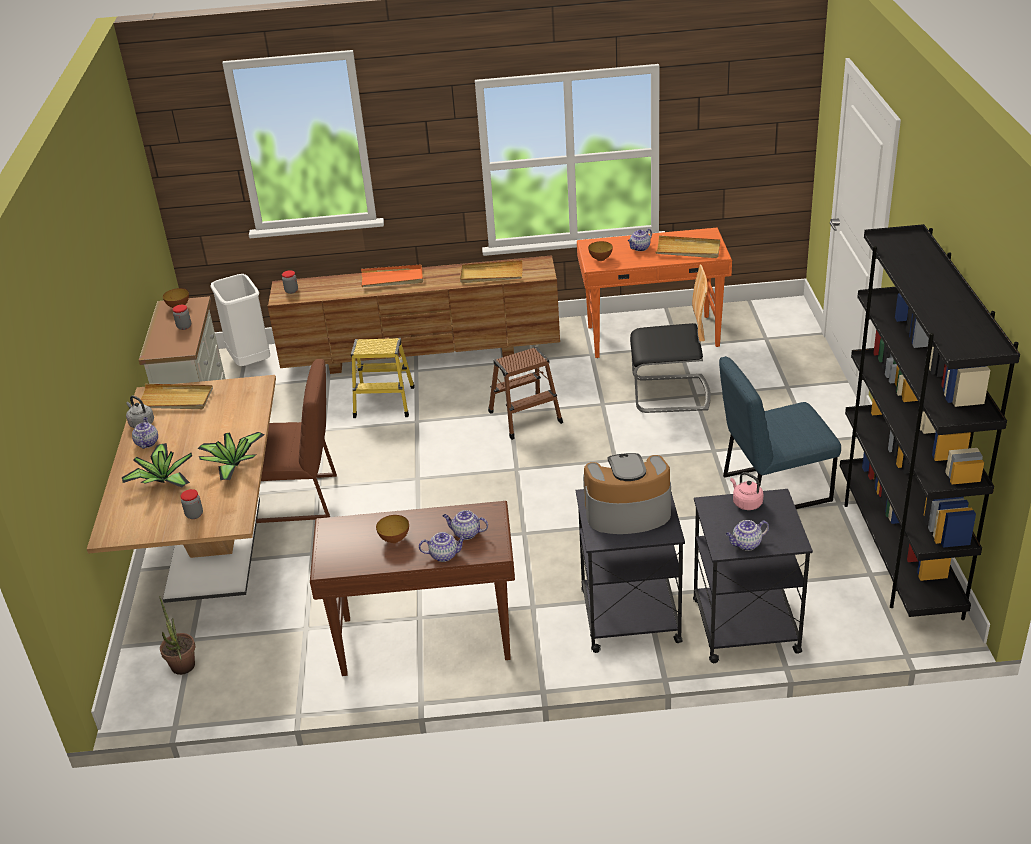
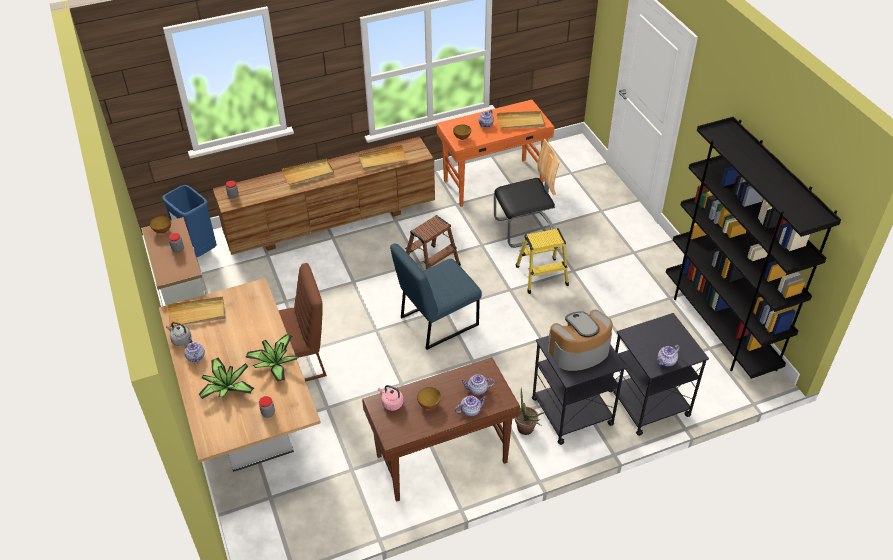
camera: 20 degrees left, 10 degrees up
potted plant [159,596,195,675] -> potted plant moved to [515,389,545,435]
white trash can [211,274,270,366] -> blue trash can [162,185,217,257]
yellow step ladder [351,338,415,418] -> yellow step ladder moved to [516,228,569,294]
orange tray [361,265,423,287] -> beige tray [282,158,334,185]
blue chair [719,356,841,509] -> blue chair moved to [390,243,482,350]
pink kettle [730,472,764,510] -> pink kettle moved to [378,385,403,411]

